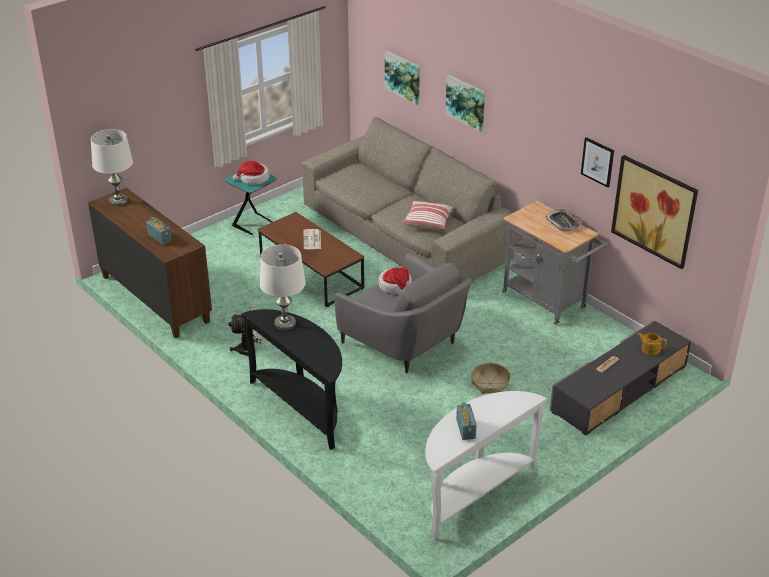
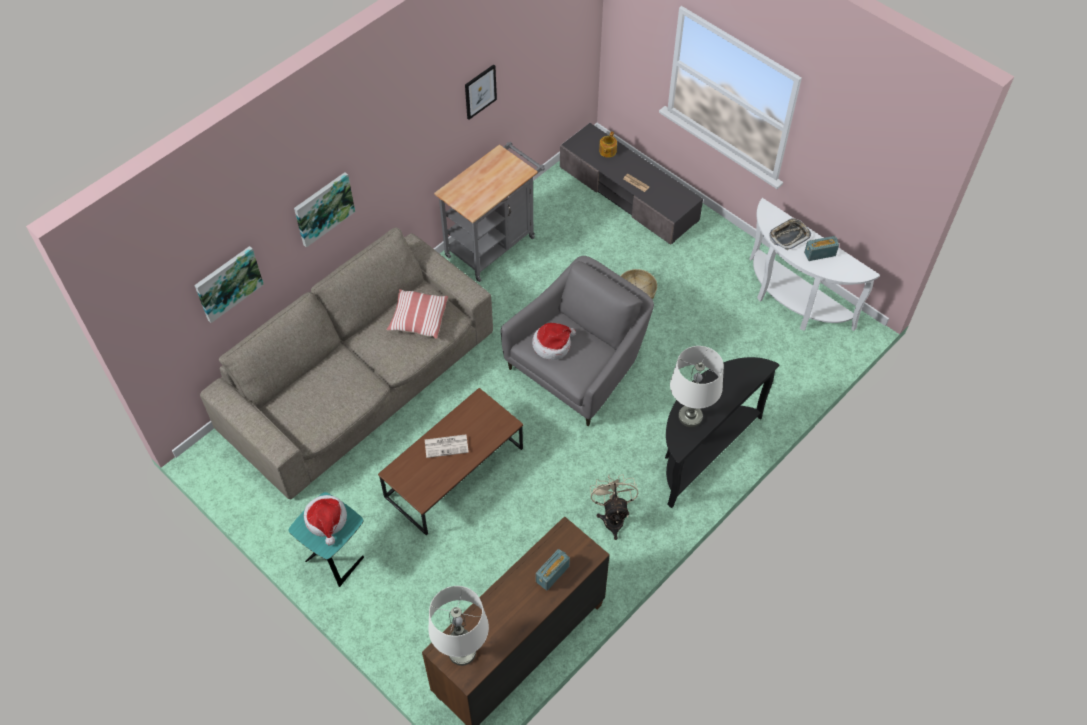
camera: 95 degrees left, 20 degrees up
tray [545,209,582,232] -> tray moved to [769,218,811,250]
picture [611,155,698,269] -> none

